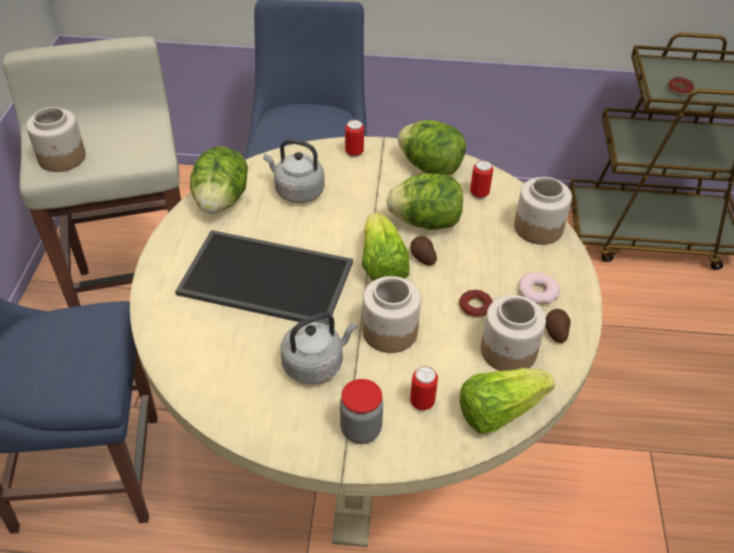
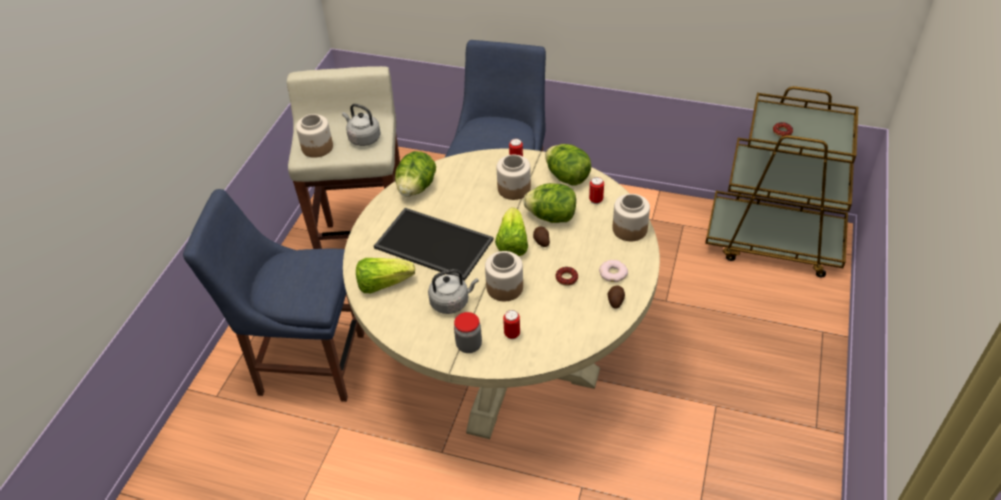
camera: 15 degrees right, 0 degrees up
grey kettle [263,139,325,203] -> grey kettle moved to [342,104,381,146]
lettuce [460,368,555,434] -> lettuce moved to [356,258,415,293]
jar [481,295,546,371] -> jar moved to [497,154,531,200]

